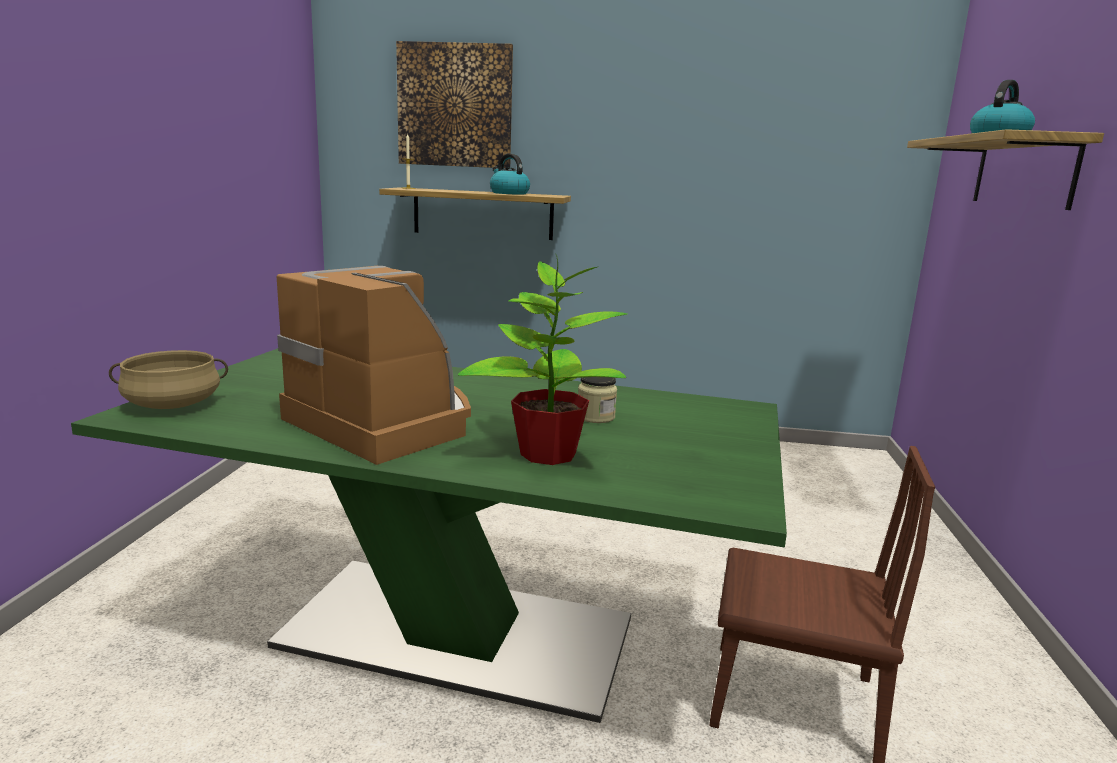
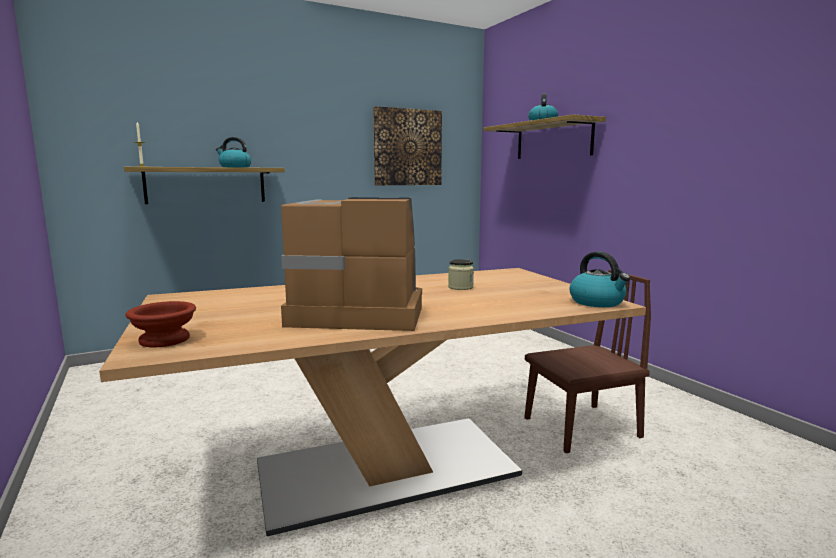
camera: 35 degrees left, 5 degrees down
green dining table [71,348,787,723] -> beige dining table [99,268,646,536]
beige cooking pot [109,350,228,409] -> brown bowl [125,301,196,347]
picture [396,41,513,168] -> picture moved to [373,106,442,185]
potted plant [458,253,627,465] -> none
none -> kettle [569,251,630,307]

